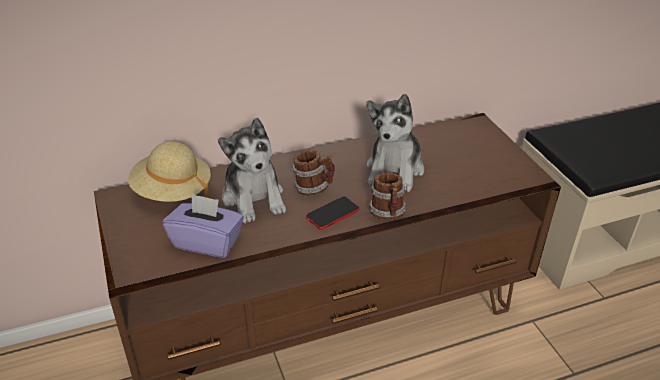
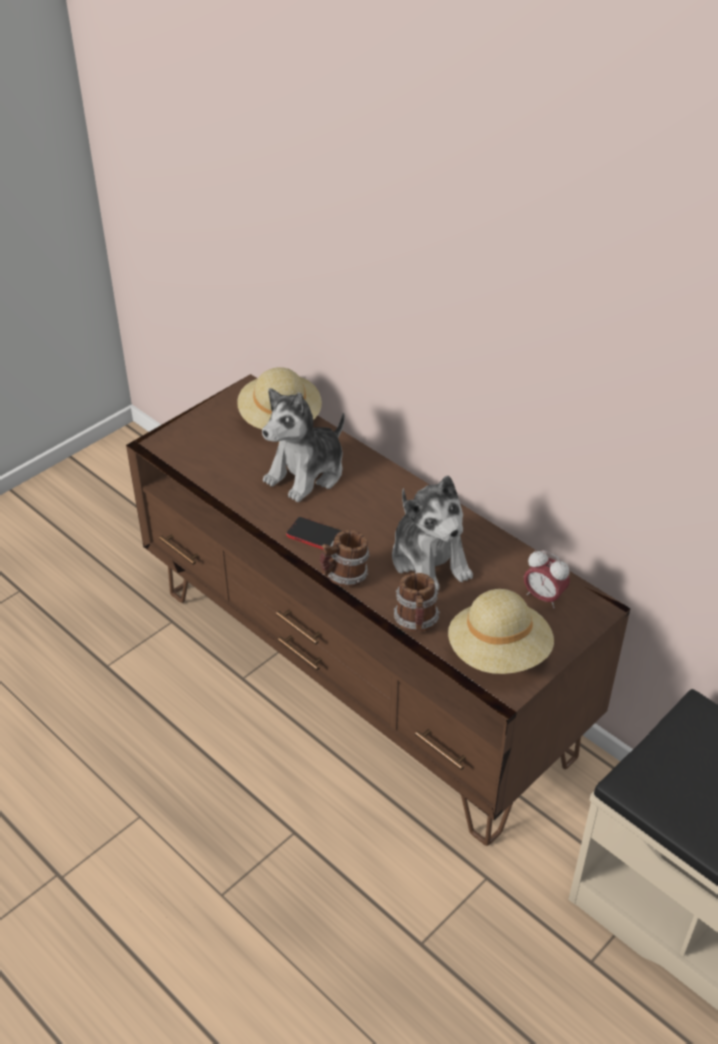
camera: 65 degrees right, 5 degrees up
purple tissue box [163,193,244,258] -> none
mug [292,150,335,196] -> mug moved to [394,573,440,632]
plush toy [366,94,424,192] -> plush toy turned 105 degrees counterclockwise [392,476,473,591]
none -> beige hat [448,589,554,674]
none -> alarm clock [524,550,570,608]

